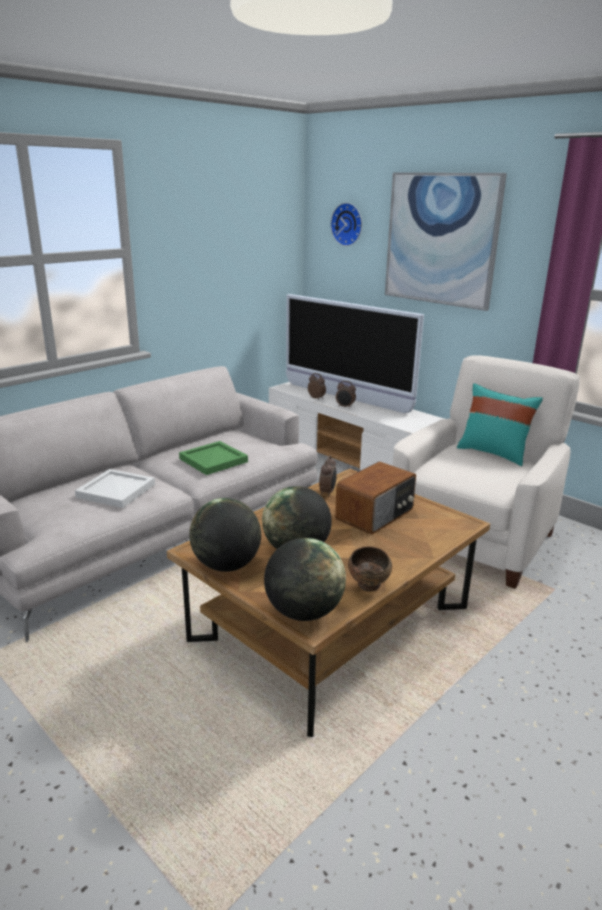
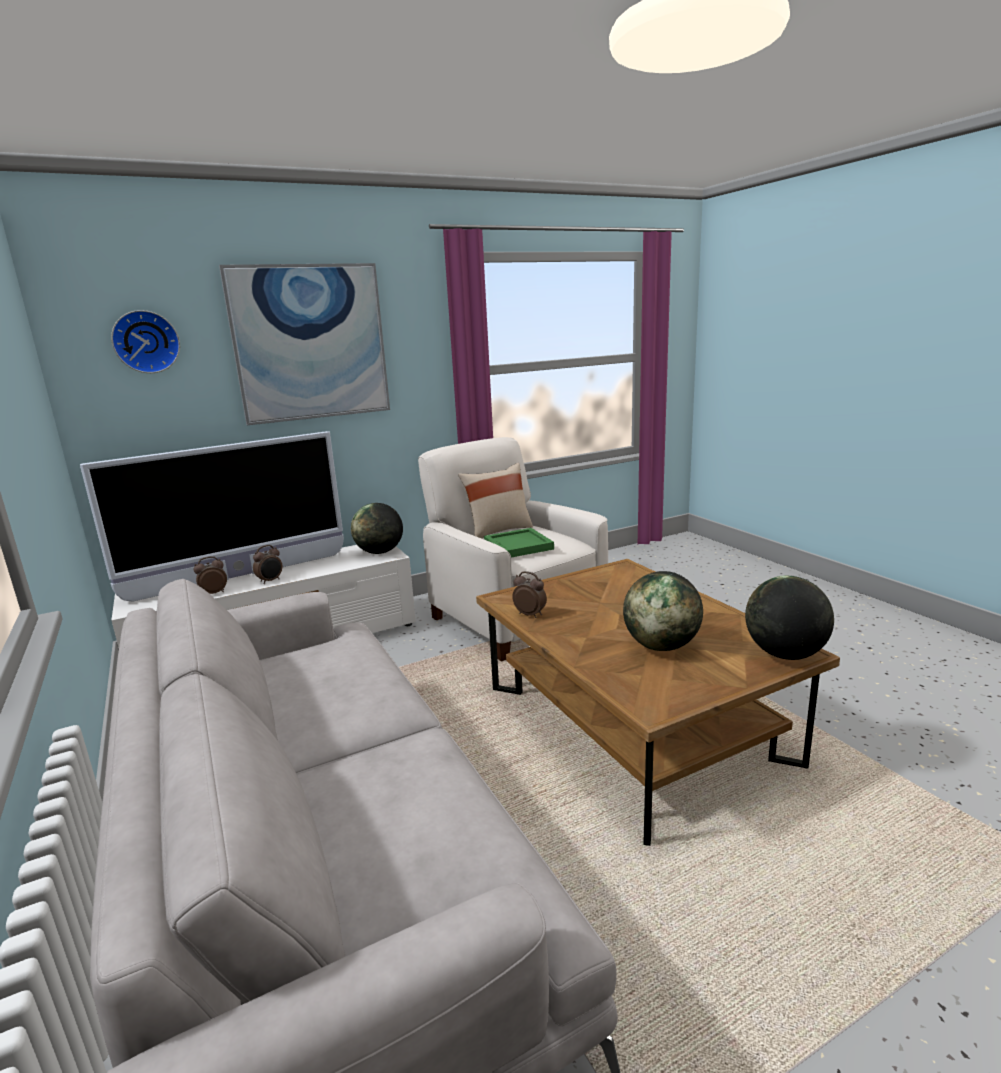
camera: 70 degrees left, 5 degrees down
white tray [75,469,155,508] -> none
green tray [179,441,248,475] -> green tray moved to [484,528,554,558]
globe [189,498,261,572] -> globe moved to [351,503,403,554]
radio [335,462,416,534] -> none
brown bowl [348,546,392,592] -> none
turquoise pillow [457,383,543,466] -> beige pillow [458,463,533,539]

